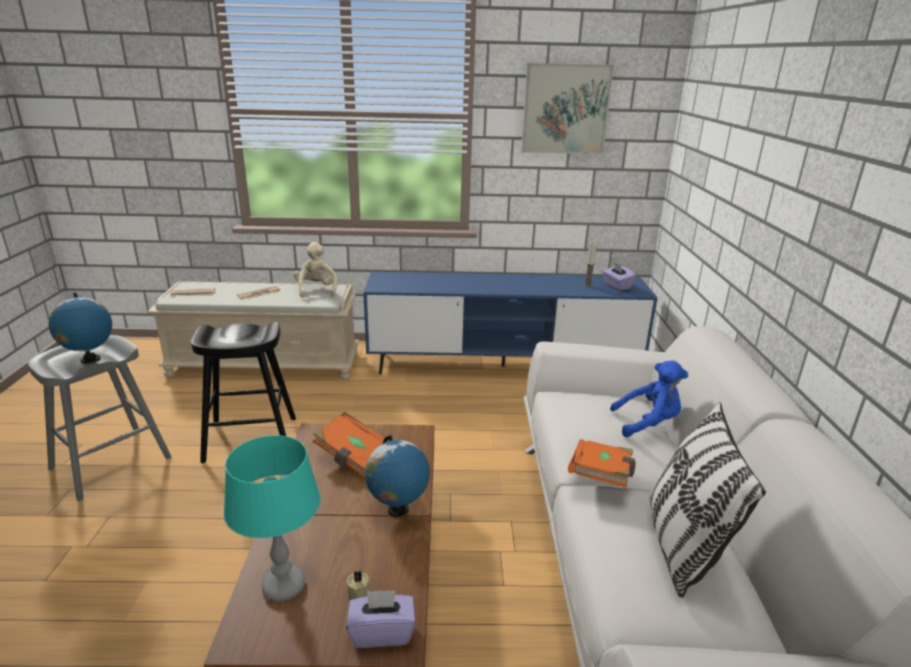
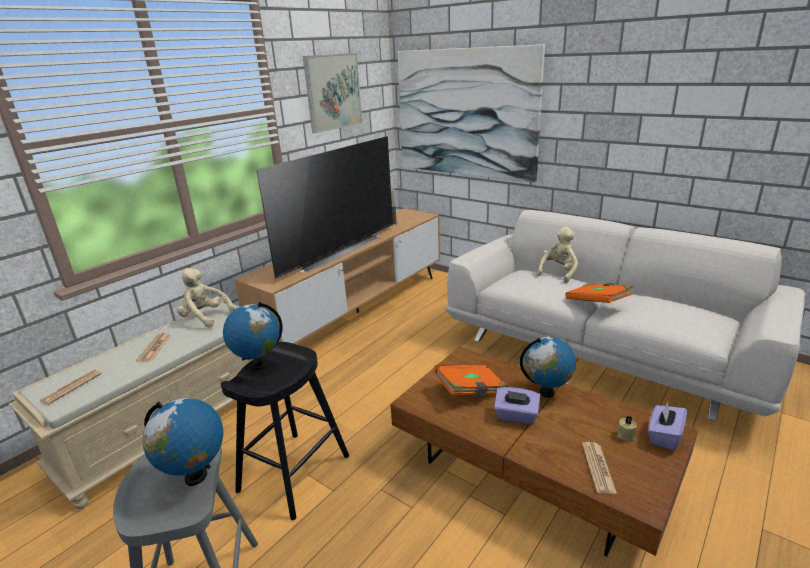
camera: 50 degrees left, 0 degrees up
turquoise table lamp [223,435,321,601] -> newspaper [582,442,617,494]
blue tv stand [363,272,658,374] -> brown tv stand [234,208,440,344]
purple tissue box [602,262,636,291] -> purple tissue box moved to [494,387,540,425]
blue plush toy [610,361,688,437] -> beige plush toy [537,227,578,283]
pillow [650,402,766,598] -> none
none -> globe [223,302,283,370]
none -> television [256,136,393,279]
none -> picture [397,44,545,183]

